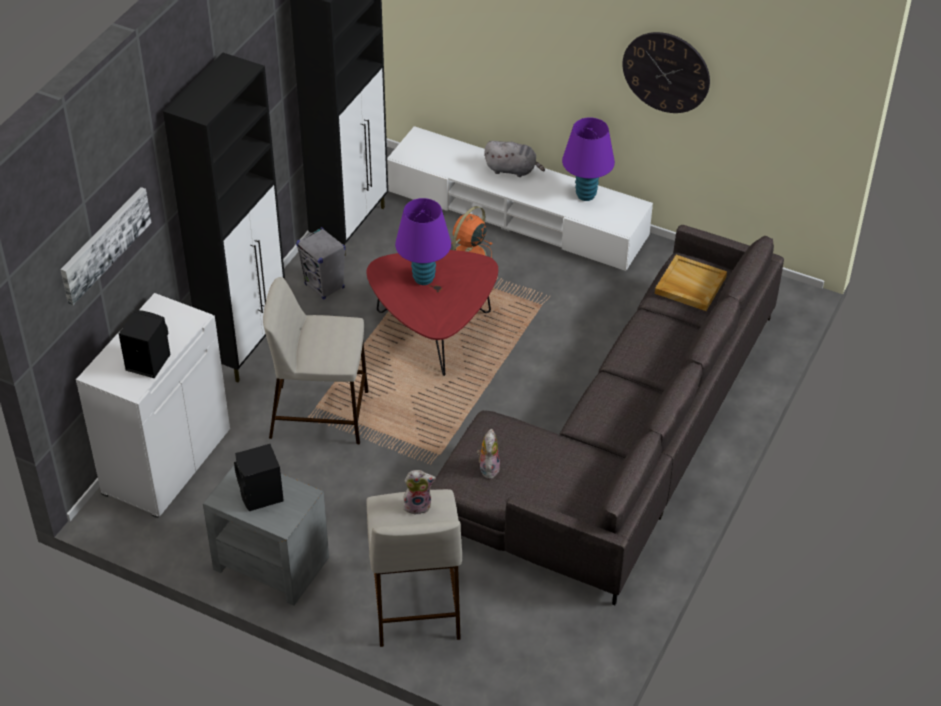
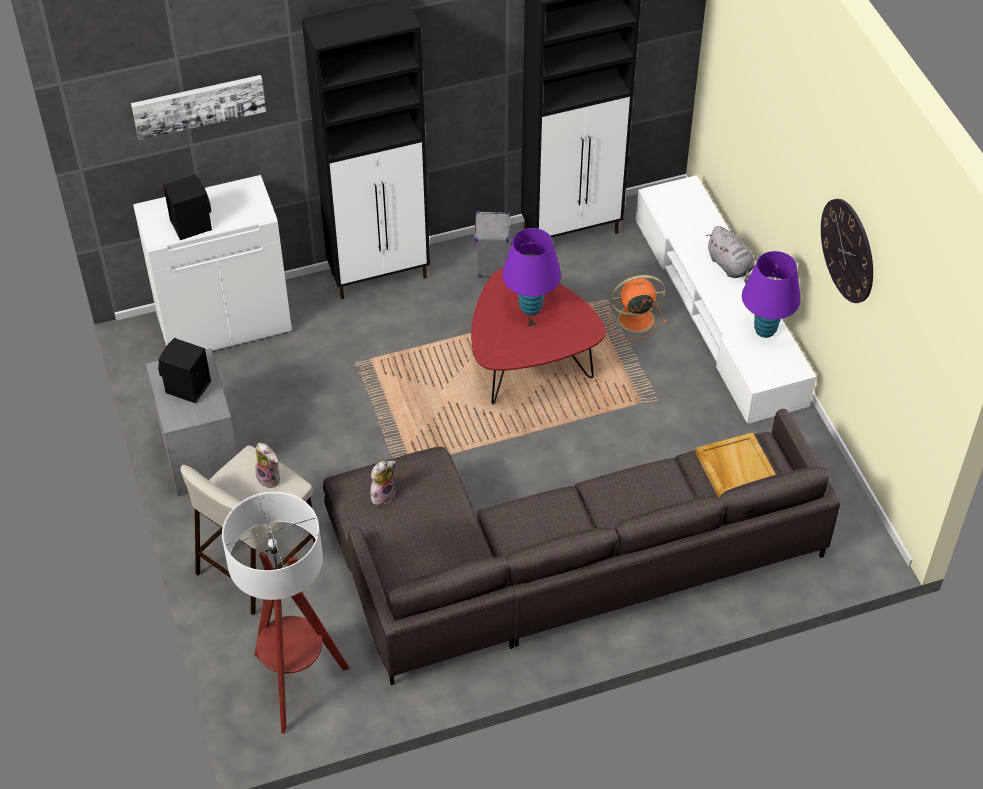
camera: 45 degrees right, 5 degrees up
beige stool [263,277,369,444] -> none
none -> floor lamp [222,492,350,734]

